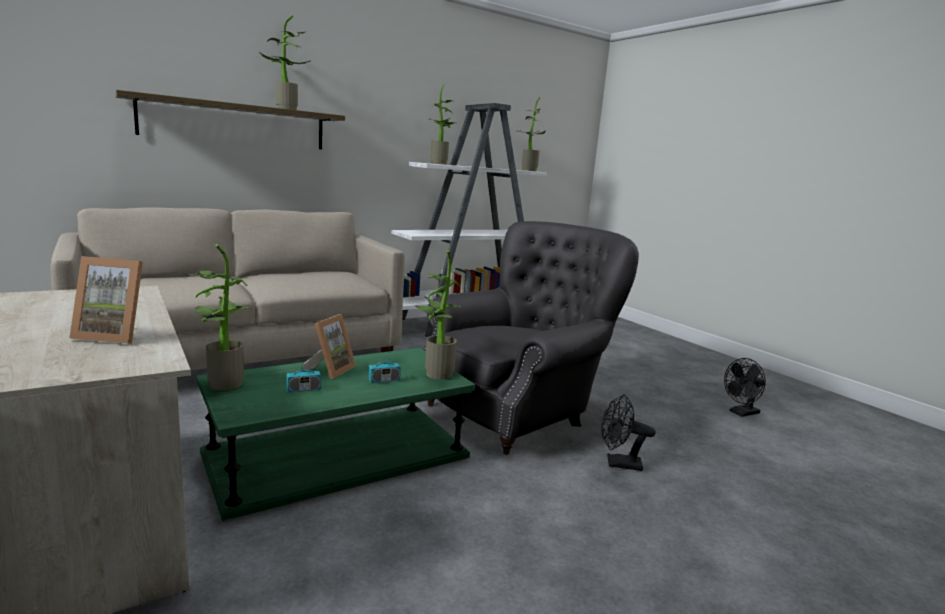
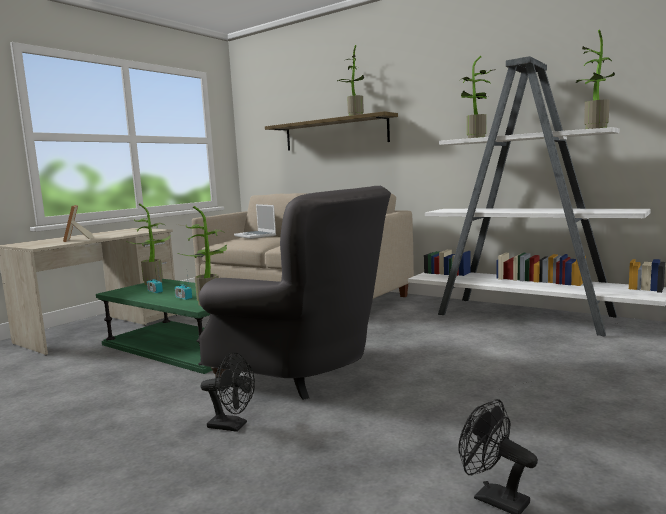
camera: 70 degrees right, 5 degrees down
picture frame [303,314,356,379] -> none
black fan [601,394,656,471] -> black fan turned 120 degrees clockwise [200,352,255,432]
none -> laptop [234,204,276,239]

